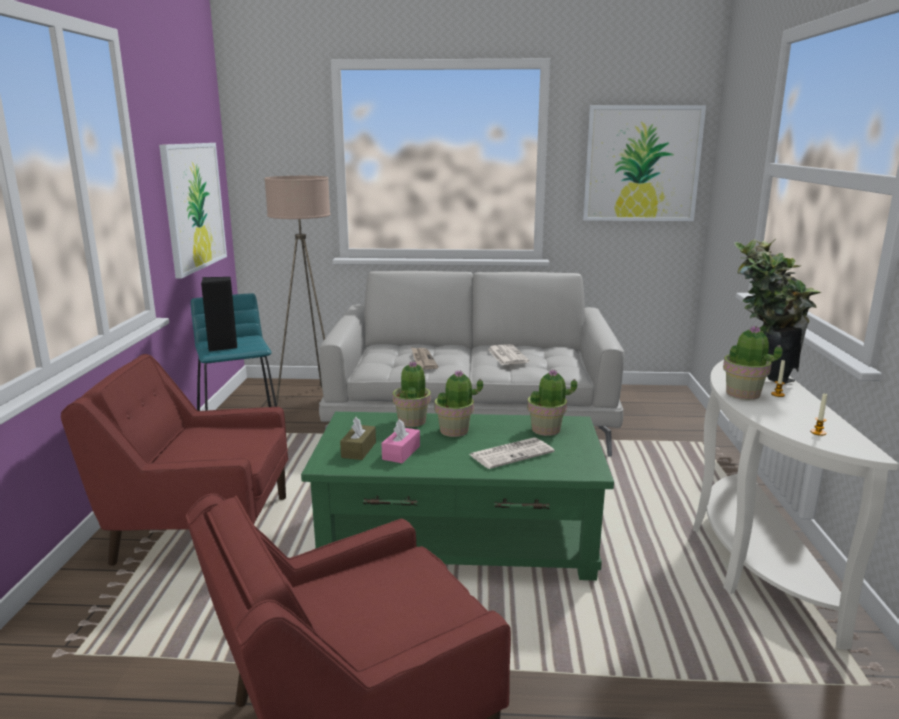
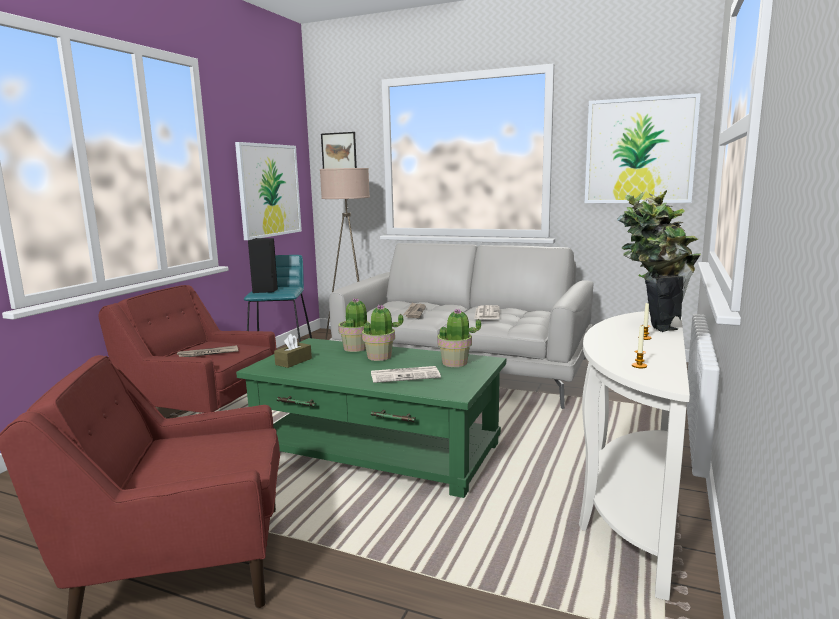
camera: 20 degrees right, 5 degrees down
pink tissue box [381,419,420,463] -> none
potted plant [723,326,783,400] -> none
none -> newspaper [176,345,239,357]
none -> picture [321,132,357,169]

